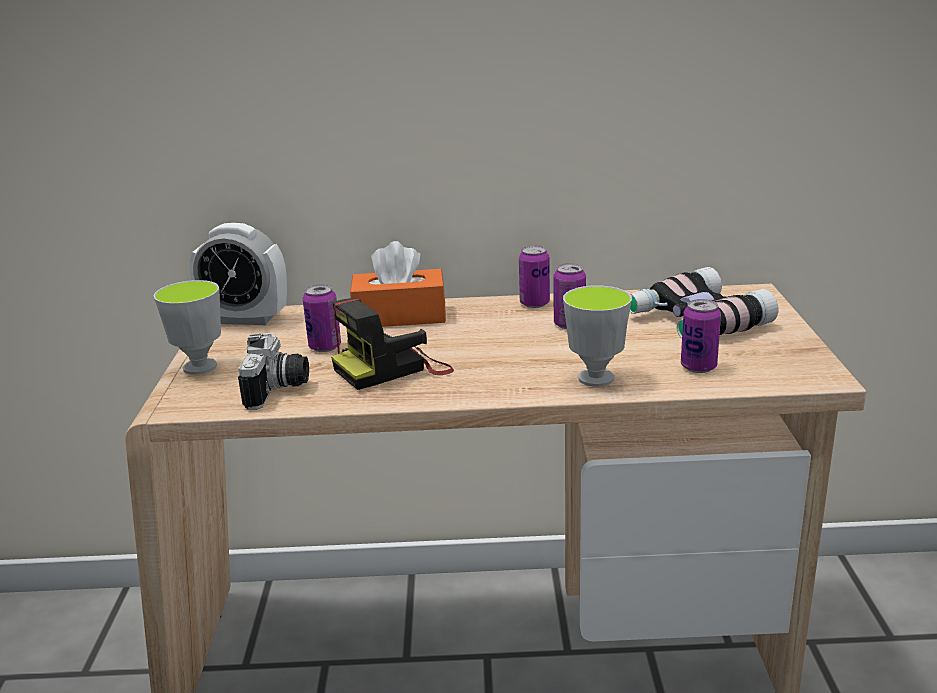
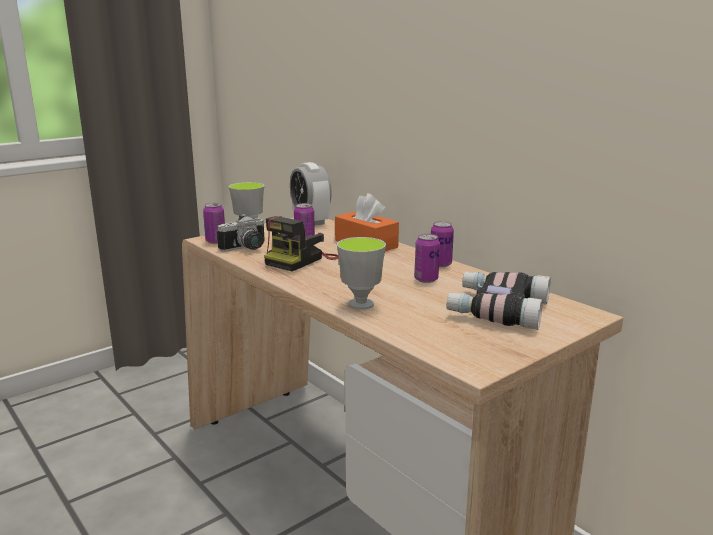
camera: 50 degrees right, 5 degrees down
camera [331,298,454,390] -> camera turned 75 degrees counterclockwise [264,216,339,271]
can [681,299,721,373] -> can moved to [203,203,225,244]

